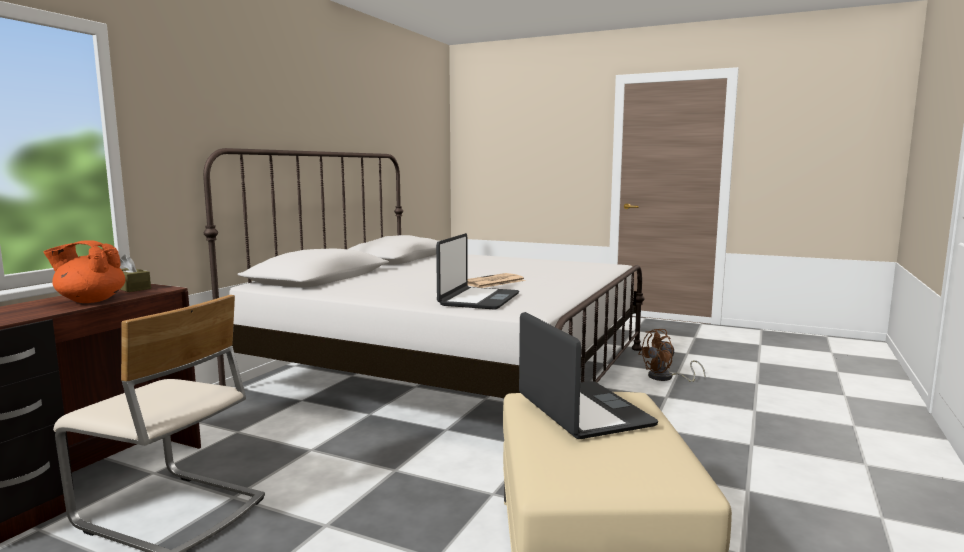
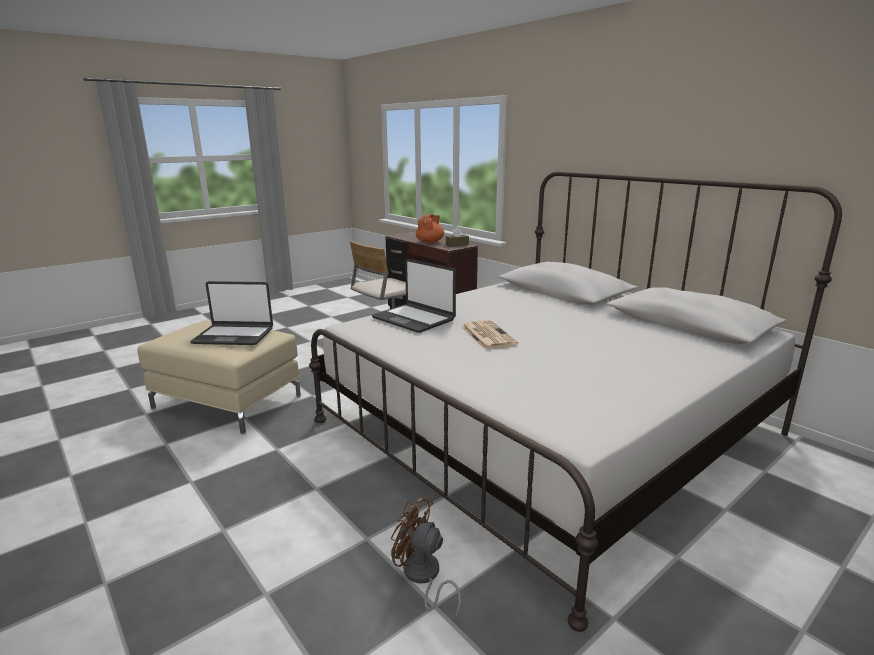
camera: 115 degrees right, 10 degrees up
brown fan [638,329,705,382] -> brown fan turned 60 degrees counterclockwise [391,496,461,620]

